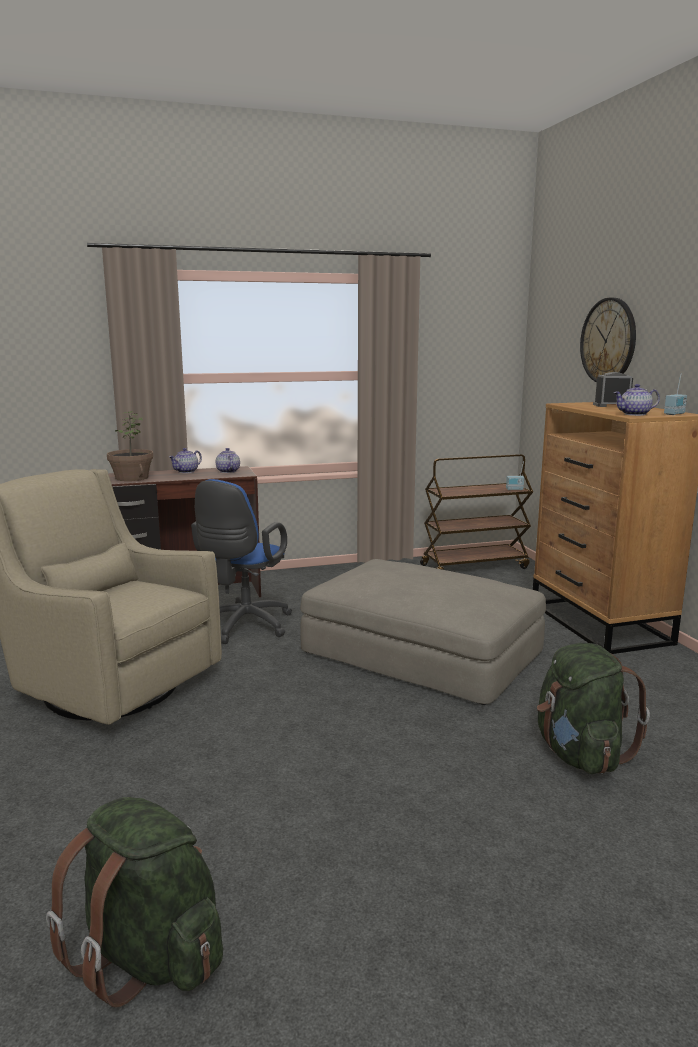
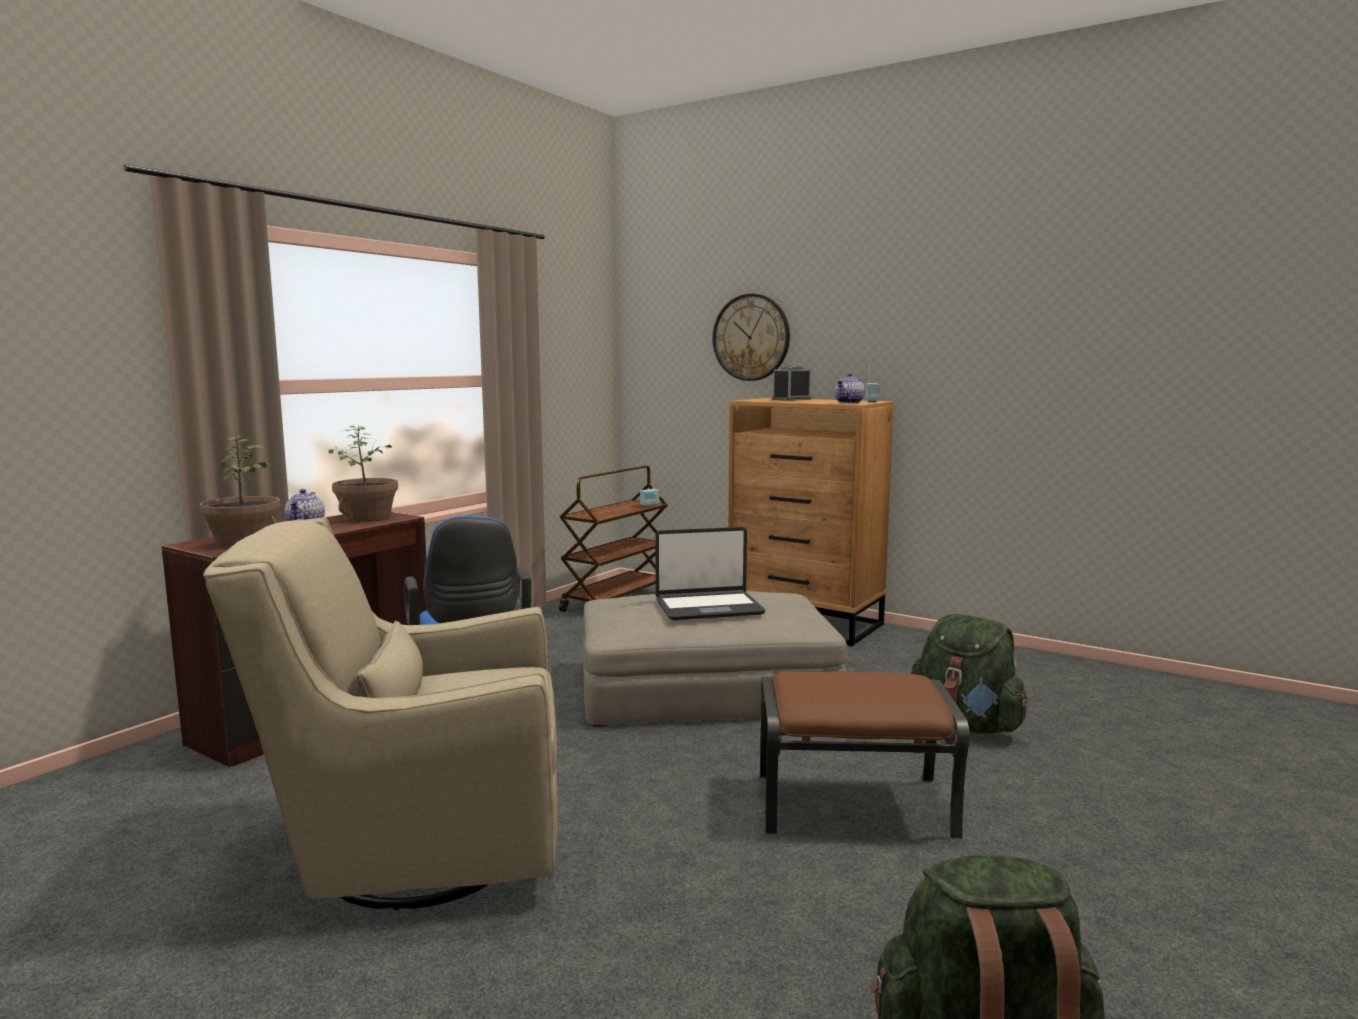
camera: 40 degrees left, 5 degrees down
teapot [216,448,240,473] -> potted plant [329,426,398,522]
none -> laptop [655,527,765,620]
none -> brown ottoman [760,671,970,839]

